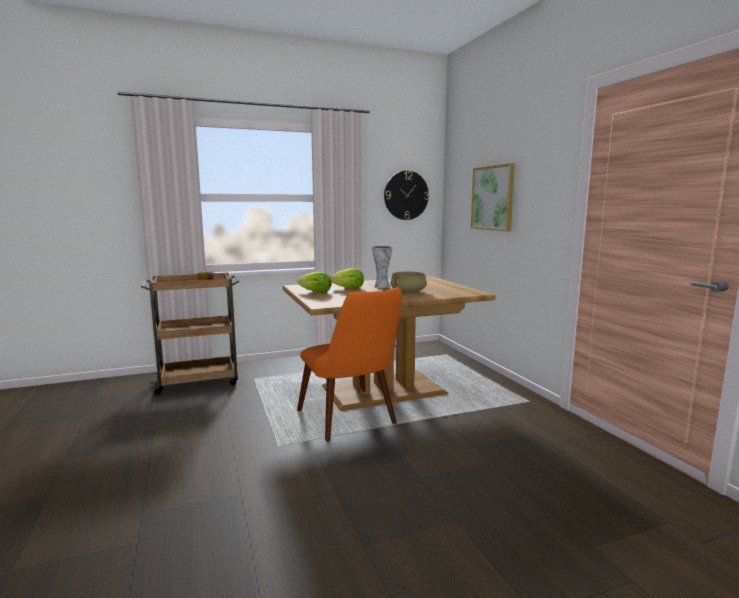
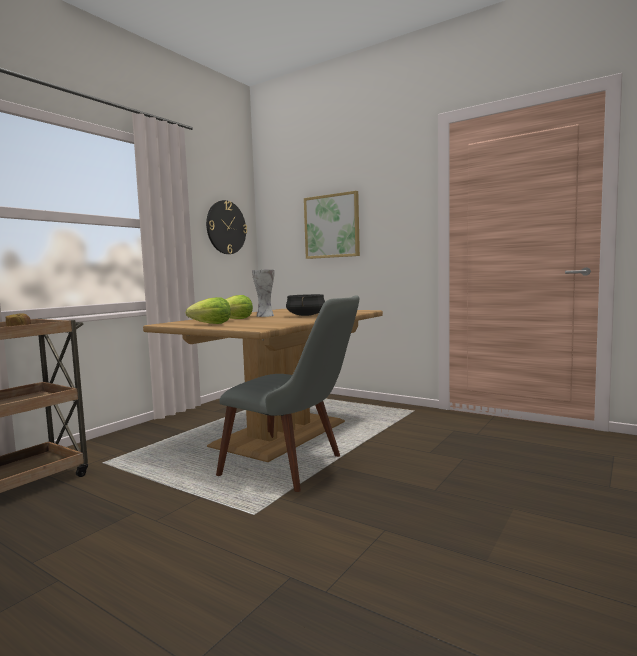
camera: 35 degrees left, 5 degrees down
orange chair [297,288,402,441] -> grey chair [216,295,359,492]
beige cooking pot [391,272,427,293] -> black cooking pot [286,294,325,316]

